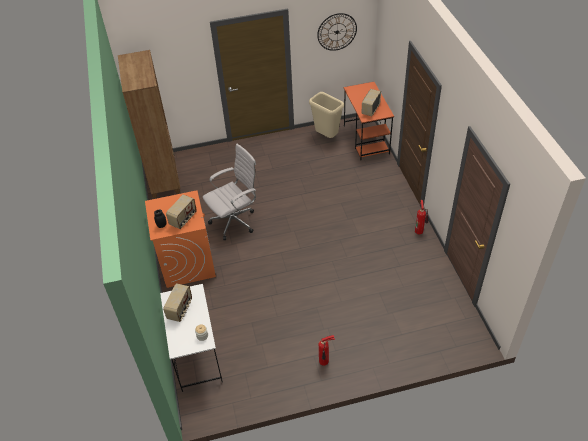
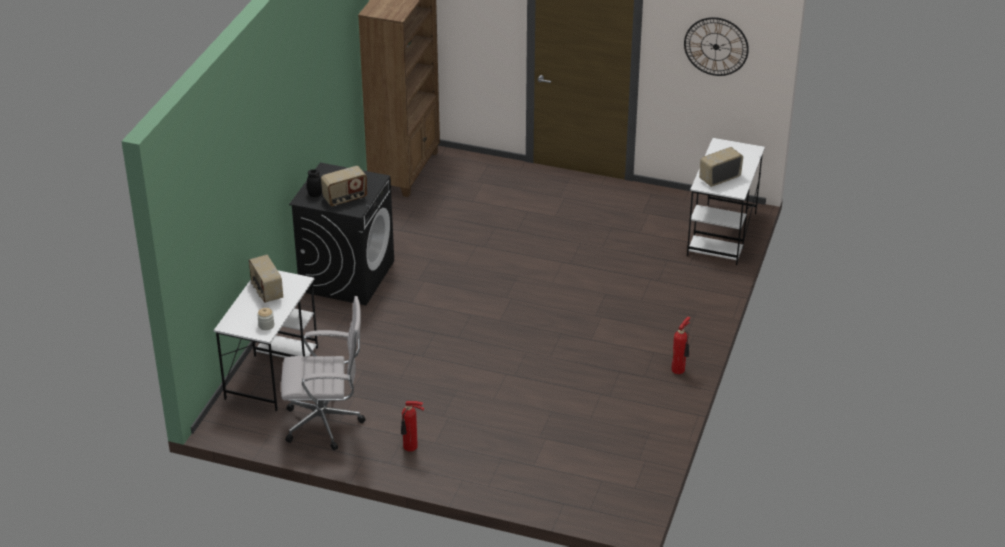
camera: 30 degrees right, 10 degrees down
orange washing machine [145,190,216,288] -> black washing machine [289,162,394,306]
radio [163,283,192,322] -> radio turned 105 degrees clockwise [249,255,283,303]
white office chair [203,144,256,240] -> white office chair moved to [281,296,366,450]
beige trash can [309,92,344,138] -> none
orange desk [344,82,394,160] -> white desk [687,138,765,265]

